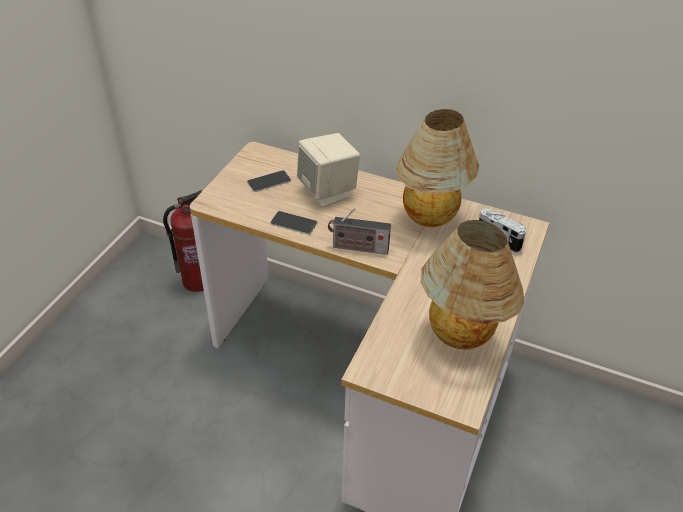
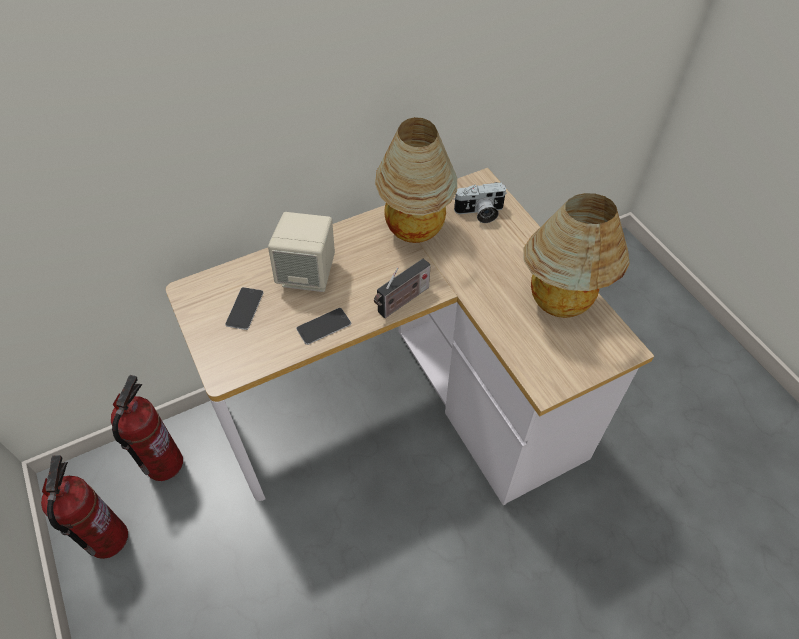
camera: 50 degrees left, 10 degrees up
none -> fire extinguisher [41,455,128,559]

